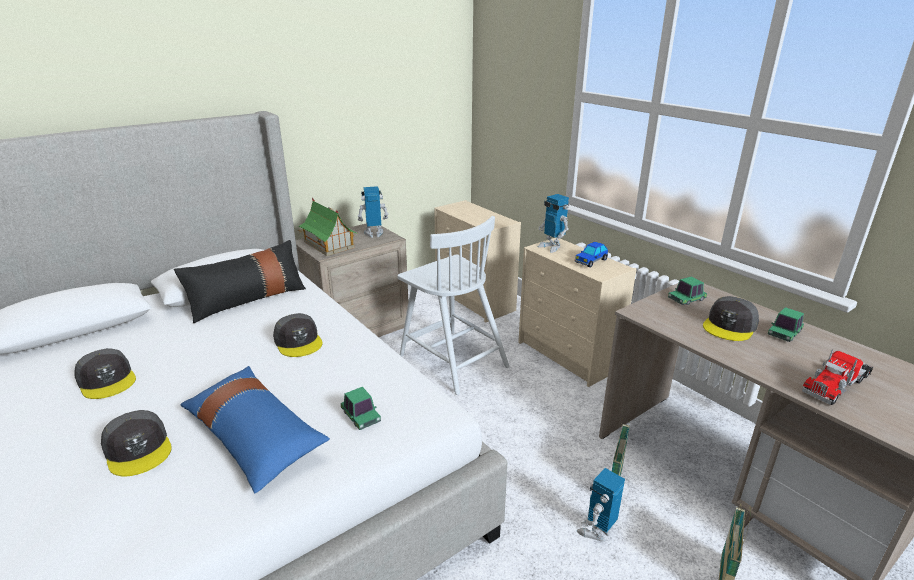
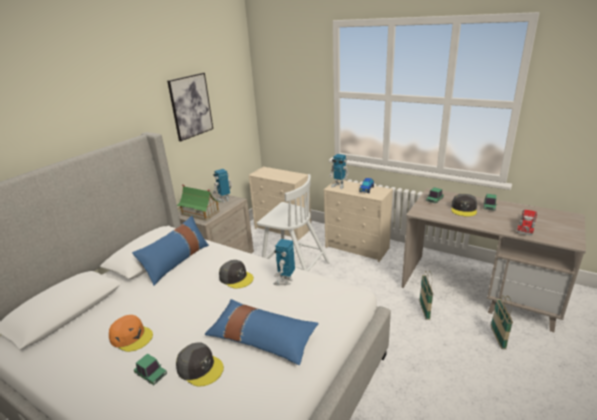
camera: 20 degrees left, 0 degrees up
grey cap [74,348,136,399] -> orange cap [109,315,153,352]
black pillow [174,240,306,323] -> blue pillow [132,216,209,286]
toy car [341,387,381,430] -> toy car moved to [134,353,167,385]
toy robot [577,468,625,542] -> toy robot moved to [274,239,295,286]
none -> picture [167,73,213,141]

